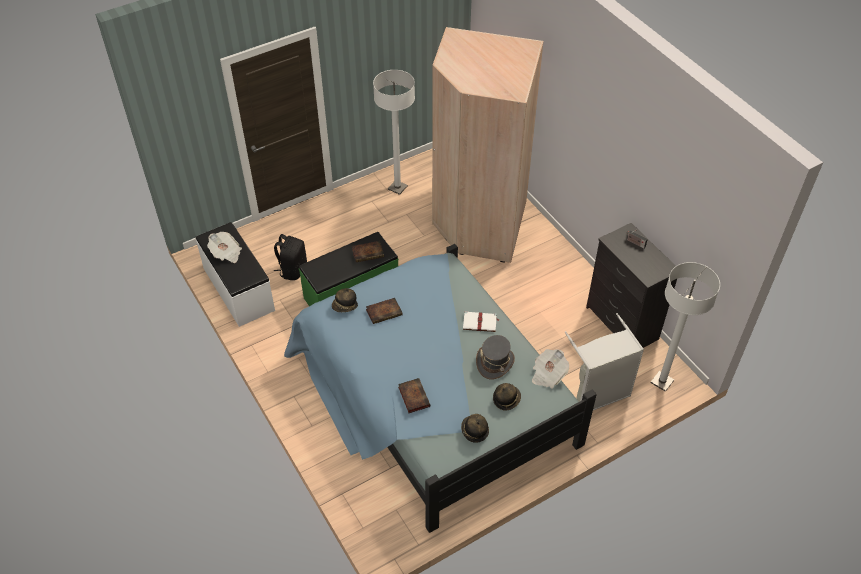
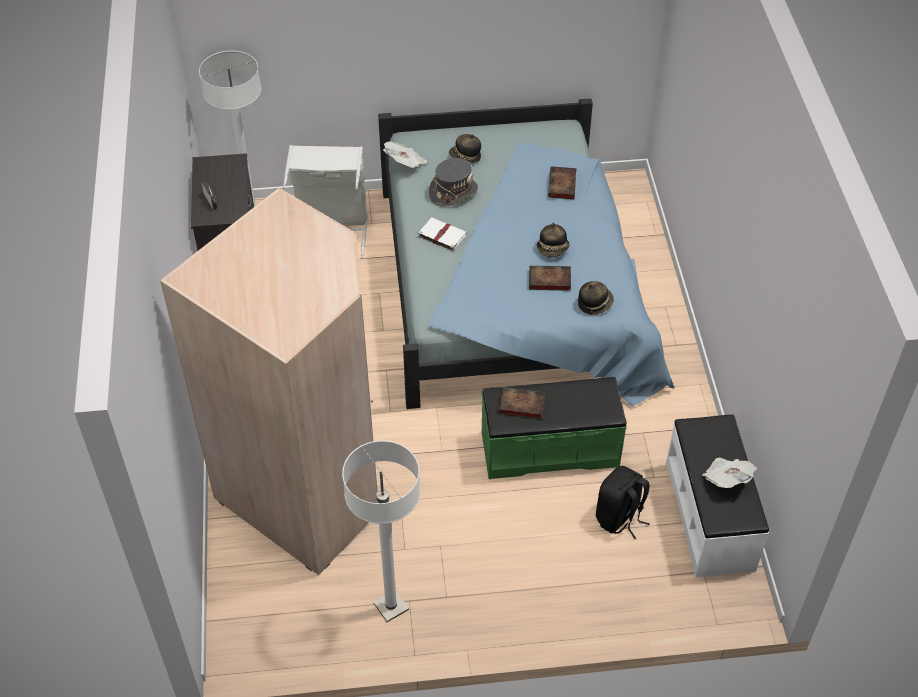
camera: 155 degrees left, 0 degrees up
hat [461,414,489,443] -> hat moved to [537,223,570,258]

